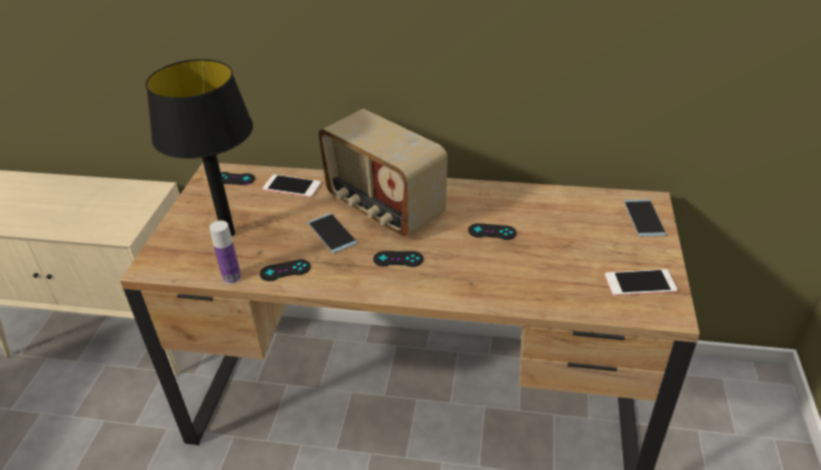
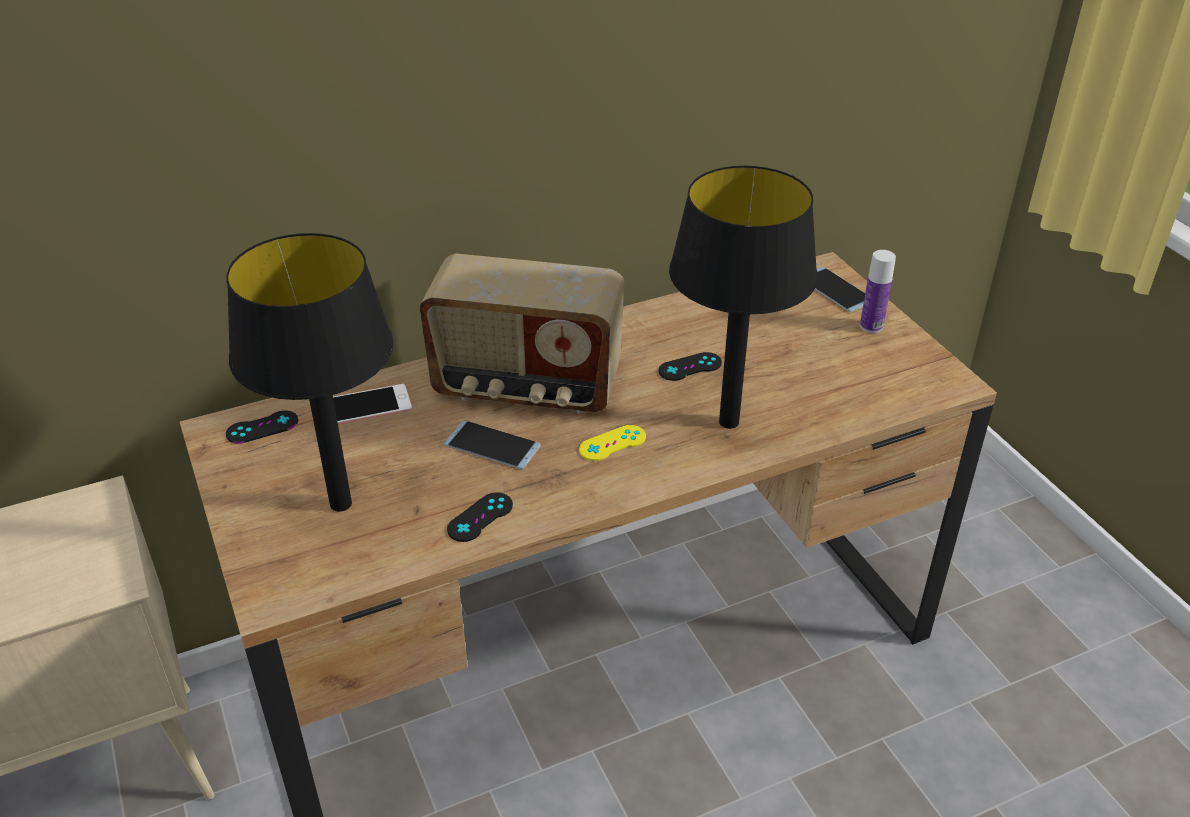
camera: 35 degrees left, 0 degrees up
bottle [209,220,241,284] -> bottle moved to [860,250,896,333]
black game controller [373,251,423,267] -> yellow game controller [579,425,646,461]
phone [605,269,678,296] -> none
none -> black table lamp [669,166,818,429]

